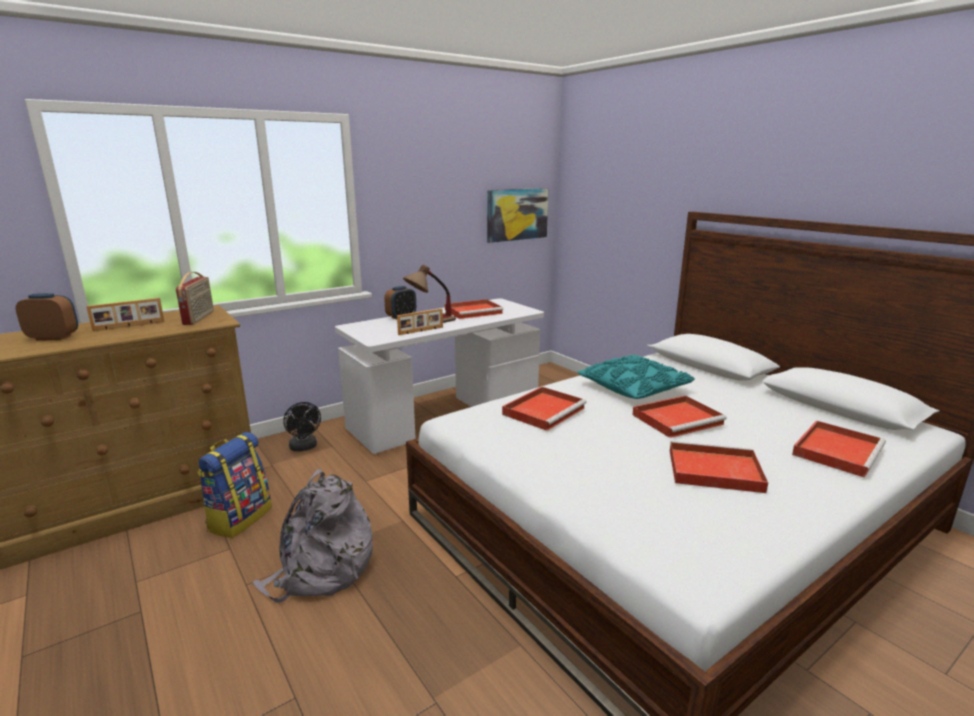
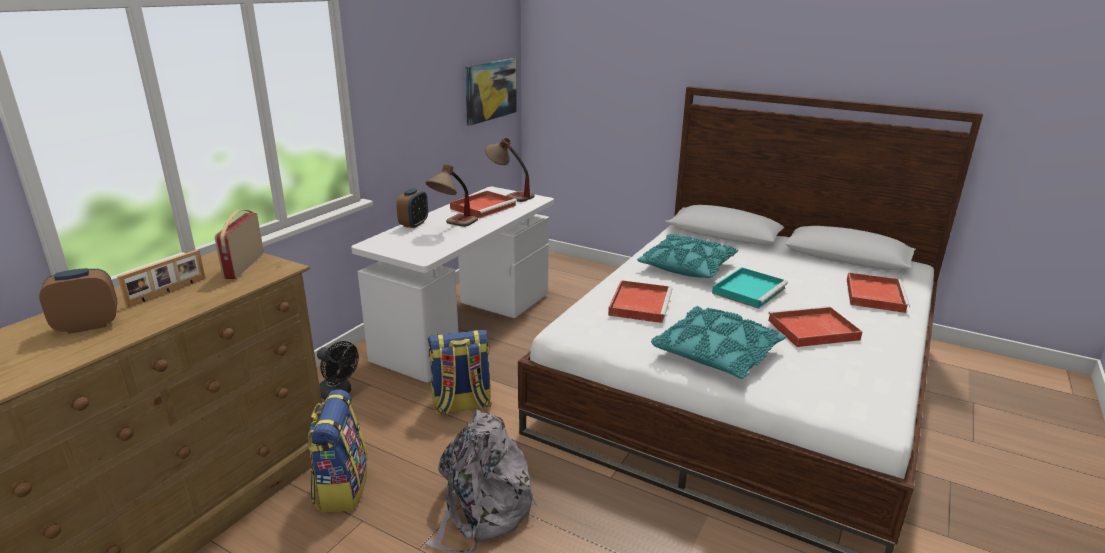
camera: 25 degrees left, 5 degrees up
radio [176,272,214,325] -> radio turned 150 degrees counterclockwise [215,210,264,279]
picture frame [397,308,443,335] -> none
red tray [632,395,727,438] -> turquoise tray [712,267,788,309]
none -> backpack [428,330,492,415]
none -> table lamp [485,138,534,202]
none -> turquoise pillow [651,306,786,379]

